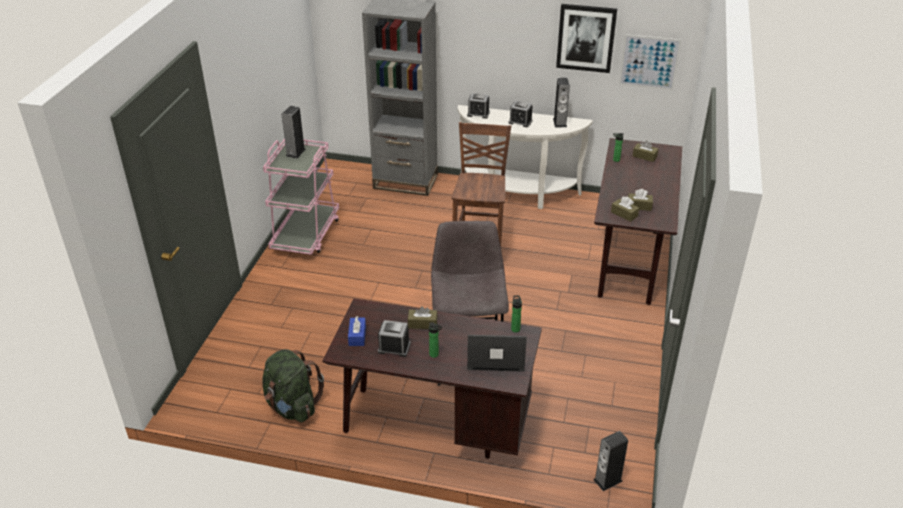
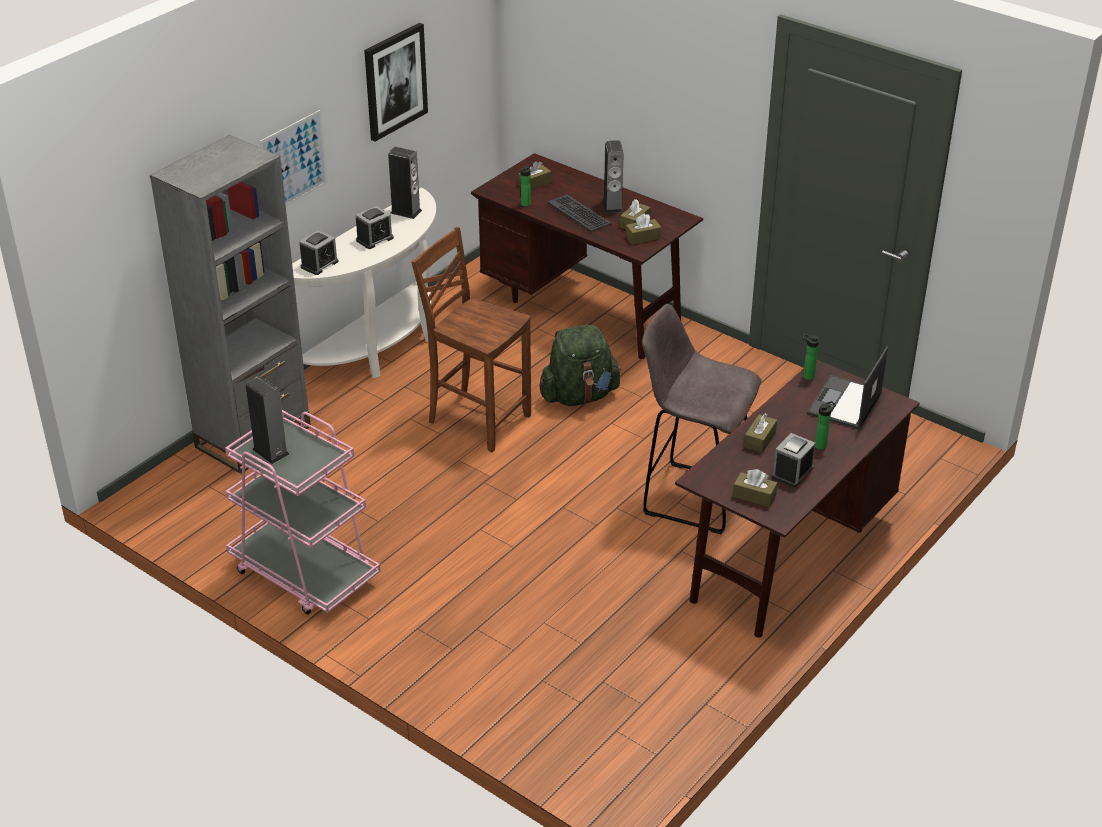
camera: 65 degrees left, 0 degrees up
green backpack [263,349,324,422] -> green backpack moved to [539,324,621,406]
blue tissue box [348,316,366,346] -> brown tissue box [733,469,777,507]
speaker [593,431,628,491] -> speaker moved to [603,140,624,213]
picture [619,34,681,90] -> picture moved to [260,110,328,206]
none -> keyboard [547,195,611,232]

